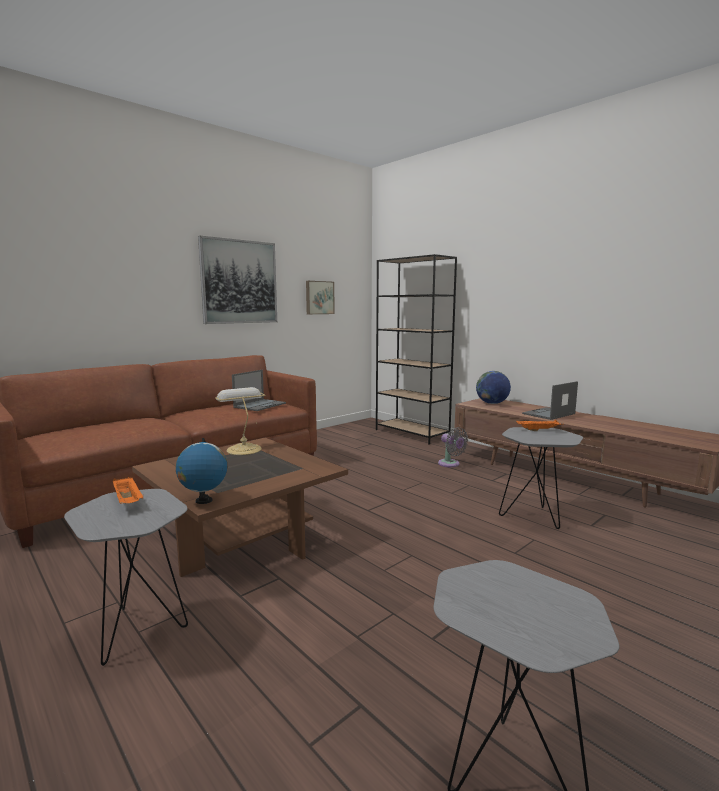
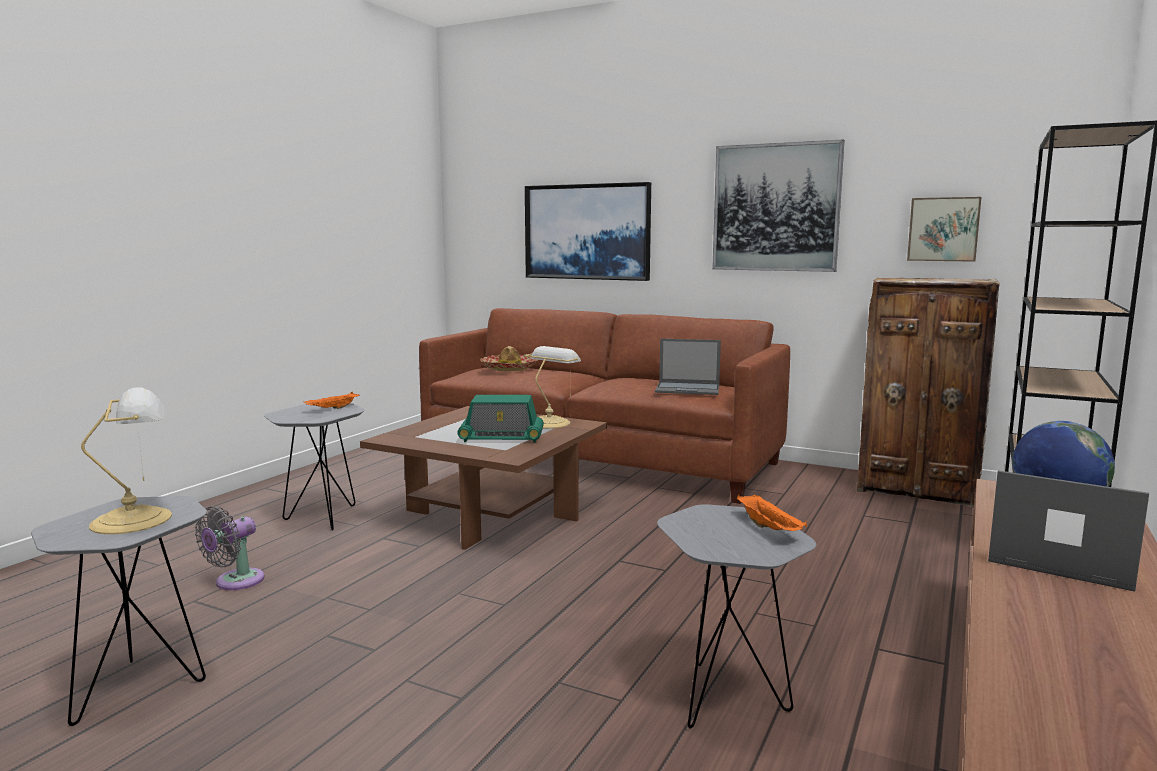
camera: 70 degrees right, 0 degrees up
globe [176,438,227,504] -> none
grey fan [438,427,468,467] -> grey fan moved to [195,507,265,590]
none -> table lamp [81,388,172,534]
none -> radio [457,395,544,443]
none -> hat [480,346,537,371]
none -> picture [525,182,651,281]
none -> brown cabinet [857,278,1000,507]

